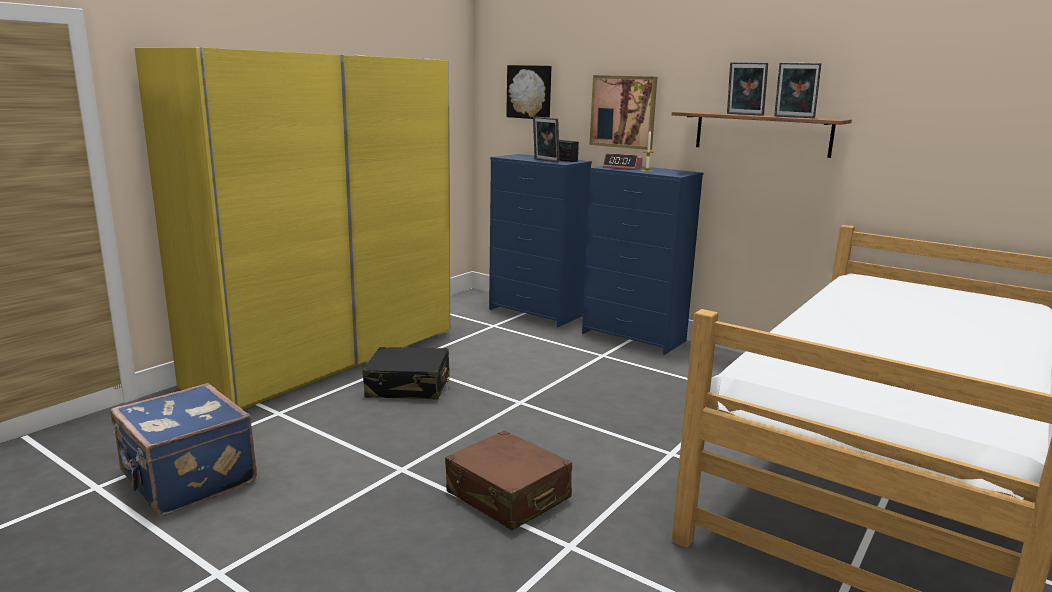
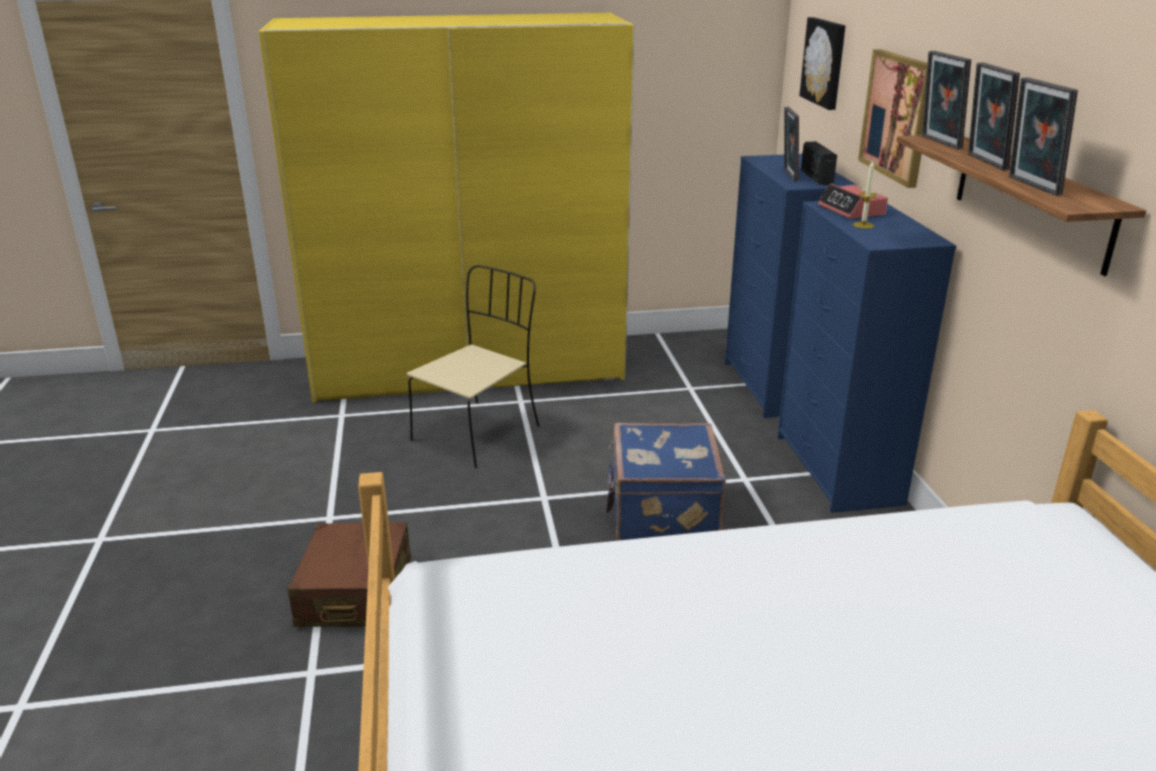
camera: 45 degrees right, 10 degrees up
blue suitcase [111,383,257,516] -> blue suitcase moved to [606,423,726,541]
black suitcase [362,347,450,399] -> beige chair [407,265,539,468]
none -> picture frame [922,51,971,149]

